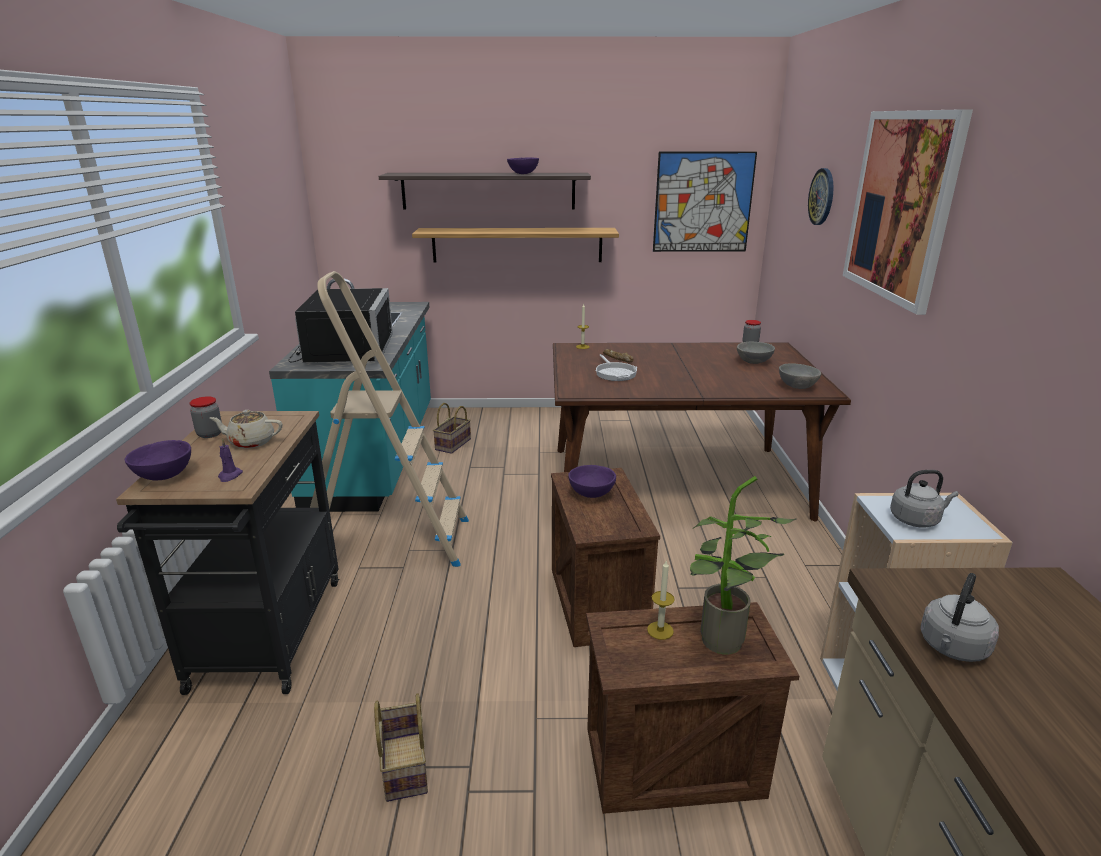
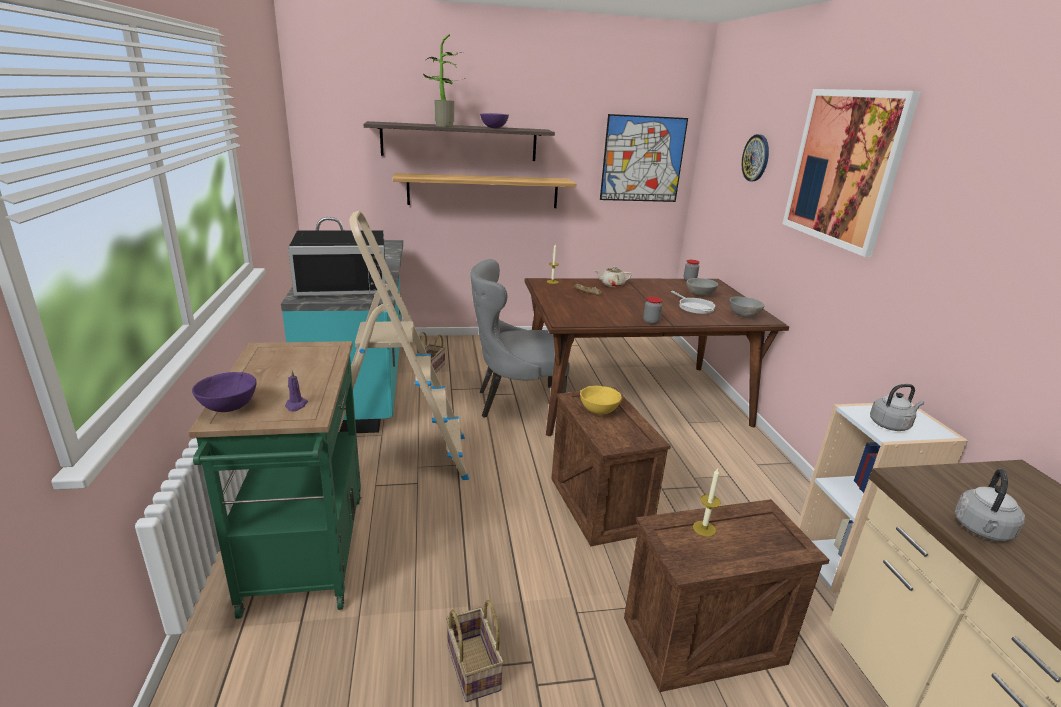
camera: 10 degrees left, 0 degrees up
black cart [116,411,339,695] -> green cart [188,341,361,619]
jar [189,396,222,438] -> jar moved to [643,297,663,324]
beige teapot [210,410,282,449] -> beige teapot moved to [594,266,632,287]
black microwave [288,288,393,363] -> black microwave turned 90 degrees clockwise [288,231,386,296]
purple bowl [568,465,616,498] -> yellow bowl [580,386,622,415]
frying pan [596,354,637,381] -> frying pan moved to [671,291,715,314]
potted plant [690,476,797,654] -> potted plant moved to [423,34,465,127]
none -> grey chair [470,259,570,418]

